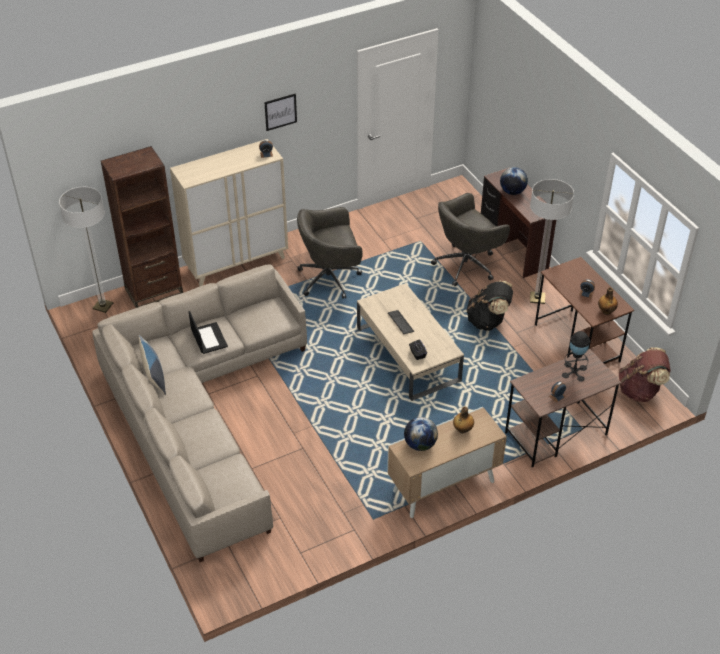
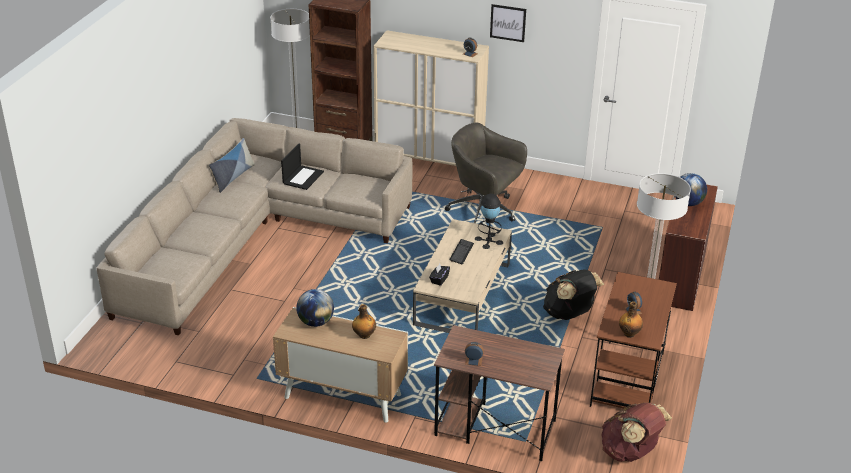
camera: 45 degrees right, 10 degrees down
grey office chair [431,193,510,286] -> none
black table lamp [562,331,590,382] -> black table lamp moved to [475,194,503,249]

